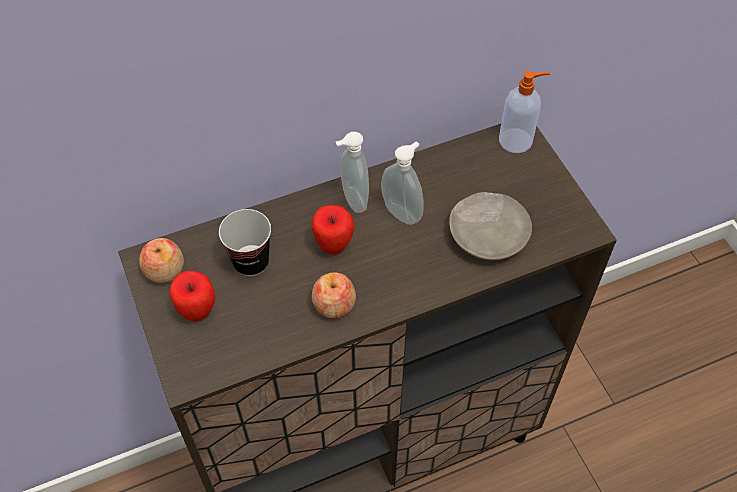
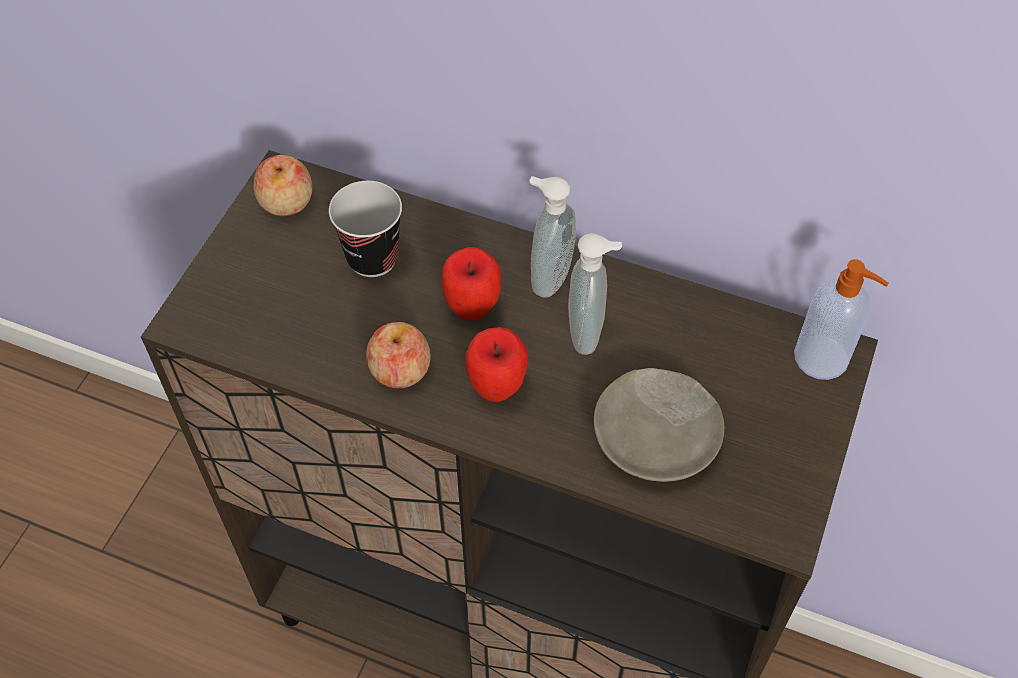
camera: 45 degrees right, 0 degrees up
apple [170,271,215,322] -> apple moved to [465,327,528,402]

